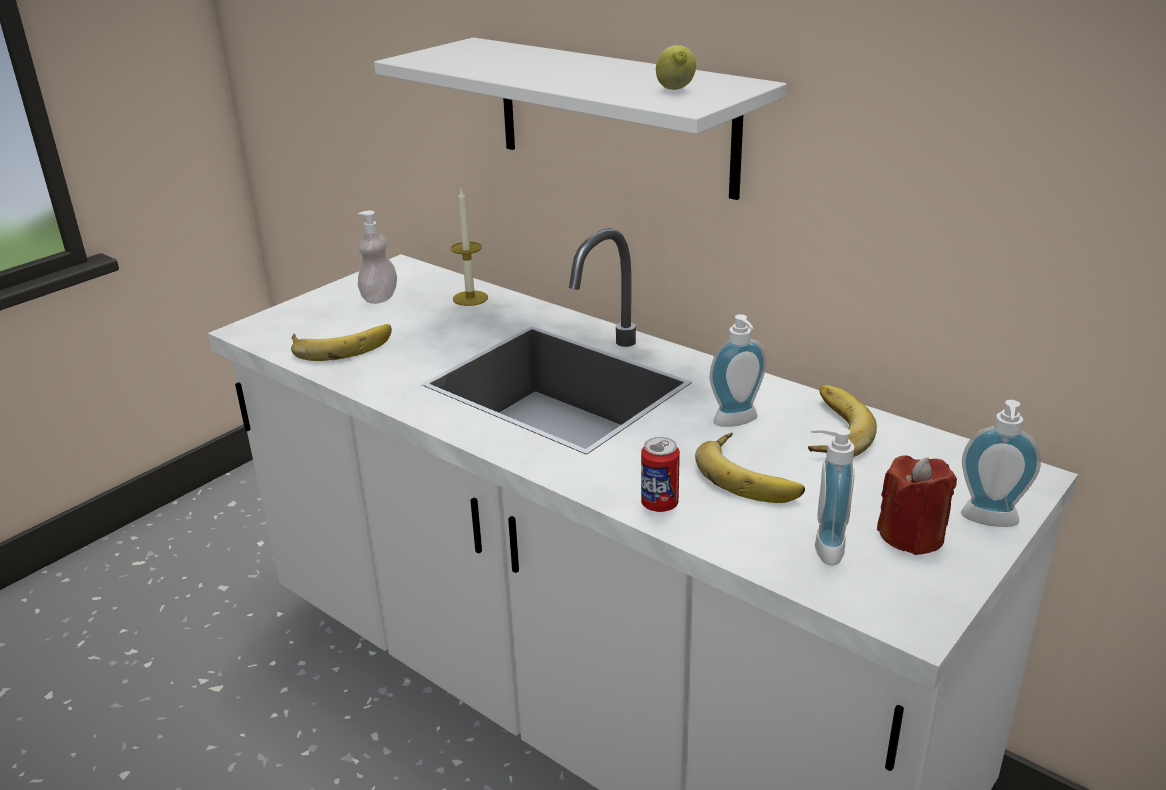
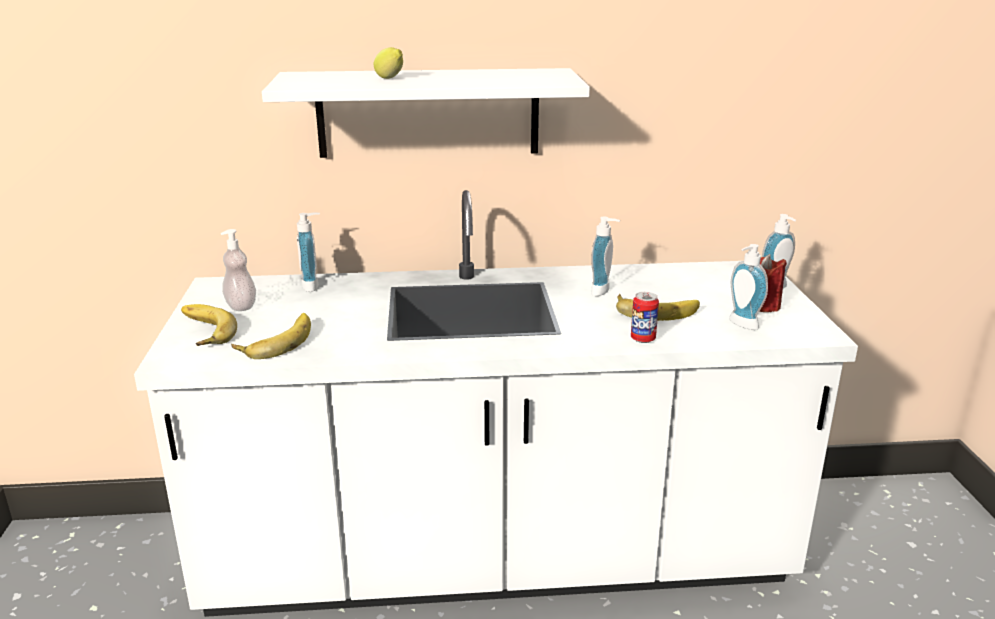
camera: 45 degrees left, 5 degrees down
candle [451,189,488,306] -> soap dispenser [297,212,320,292]
lemon [656,45,696,90] -> lemon moved to [374,47,403,79]
banana [808,385,877,457] -> banana moved to [181,304,237,346]

